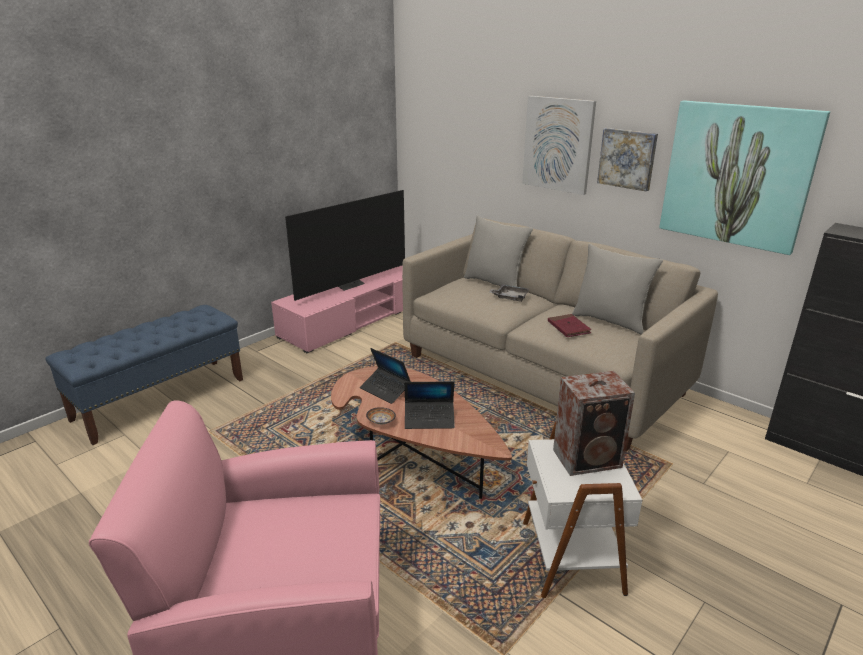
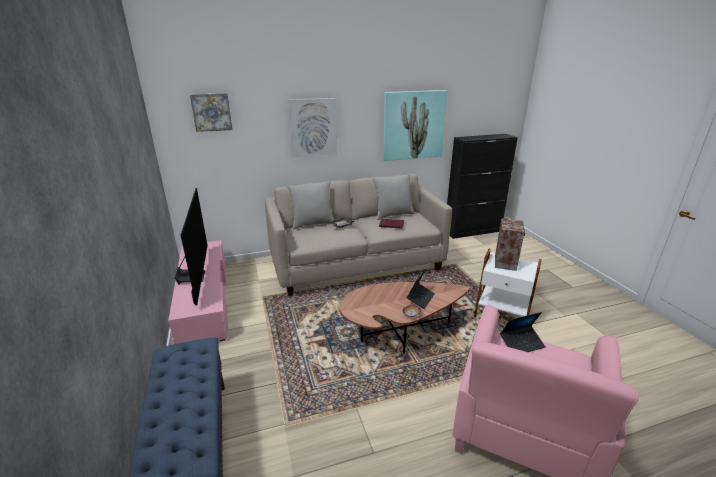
camera: 60 degrees left, 0 degrees up
laptop [360,348,411,404] -> laptop moved to [500,312,546,352]
picture [597,128,658,191] -> picture moved to [190,93,232,132]

